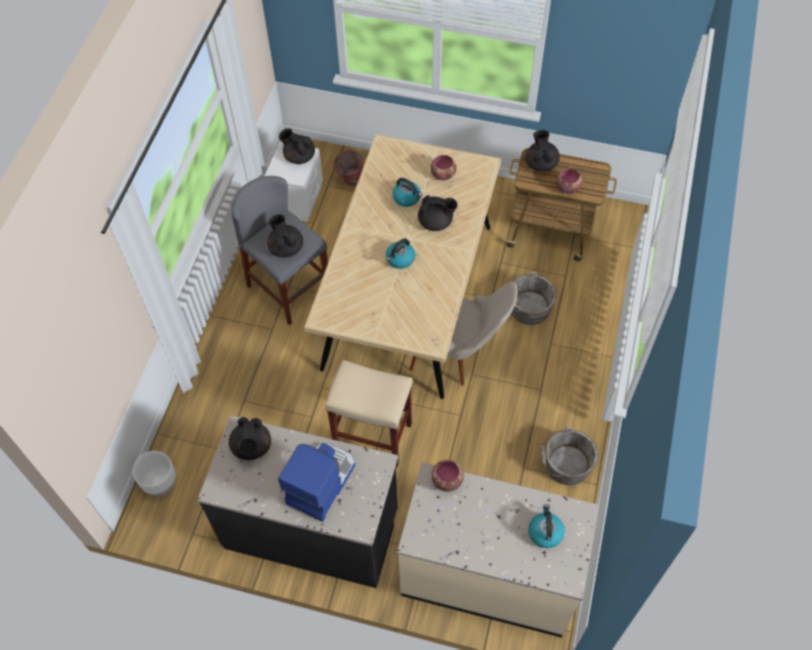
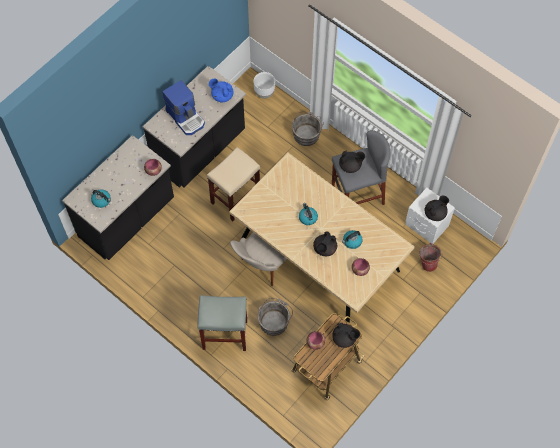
camera: 115 degrees right, 5 degrees up
black teapot [229,417,271,460] -> blue teapot [209,78,234,102]
beige counter [397,462,599,638] -> black counter [62,135,174,260]
grey bucket [540,427,598,485] -> grey bucket moved to [292,112,324,146]
none -> grey stool [198,295,247,351]

